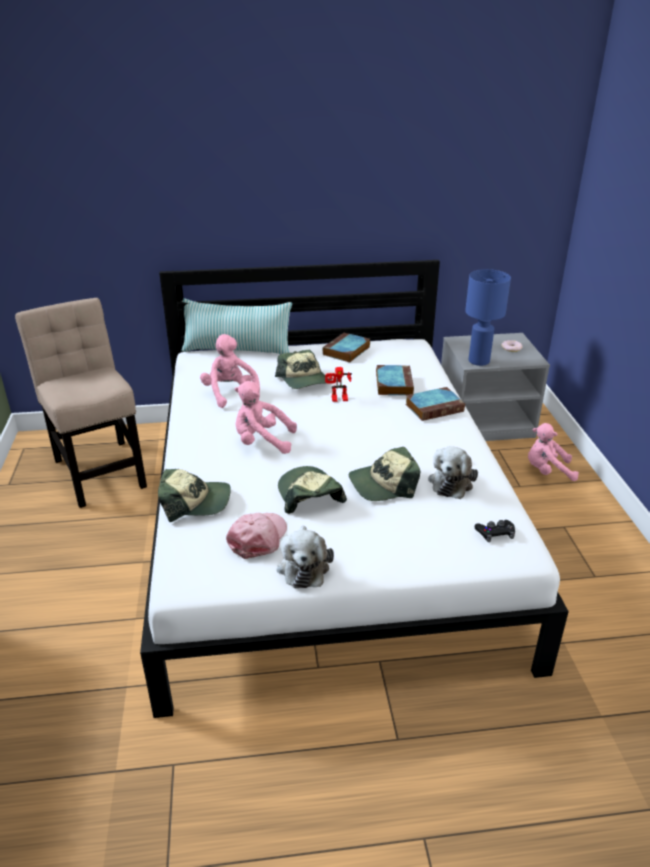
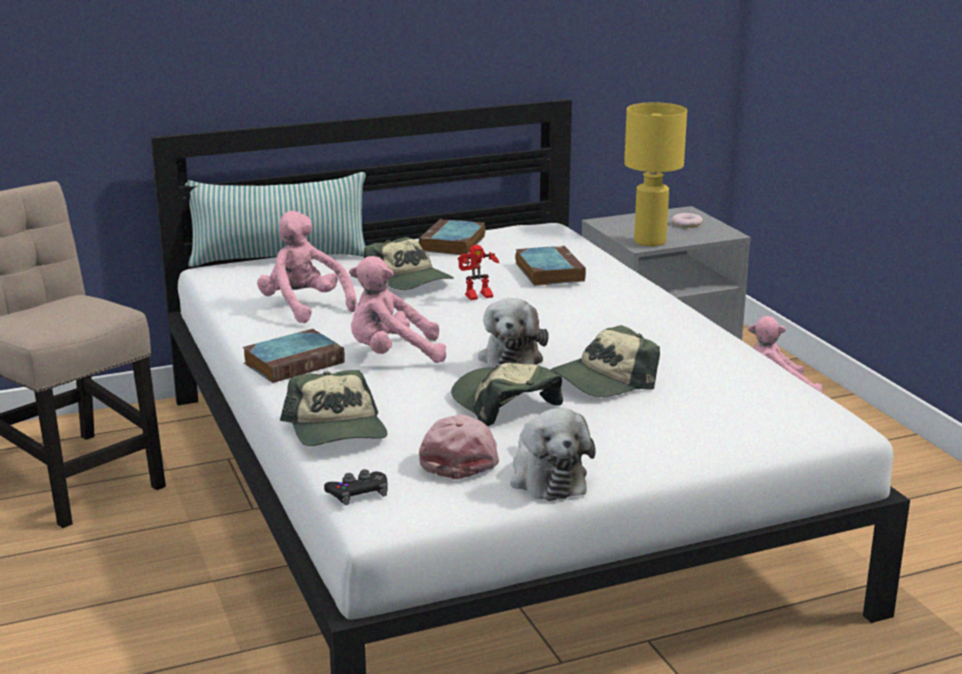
camera: 15 degrees left, 10 degrees down
cap [158,469,231,522] -> cap turned 90 degrees clockwise [280,370,387,446]
book [405,387,465,421] -> book moved to [242,329,345,383]
plush toy [428,447,478,499] -> plush toy moved to [478,298,549,368]
blue table lamp [465,269,511,366] -> yellow table lamp [624,102,687,246]
black game controller [475,520,515,542] -> black game controller moved to [324,469,388,505]

